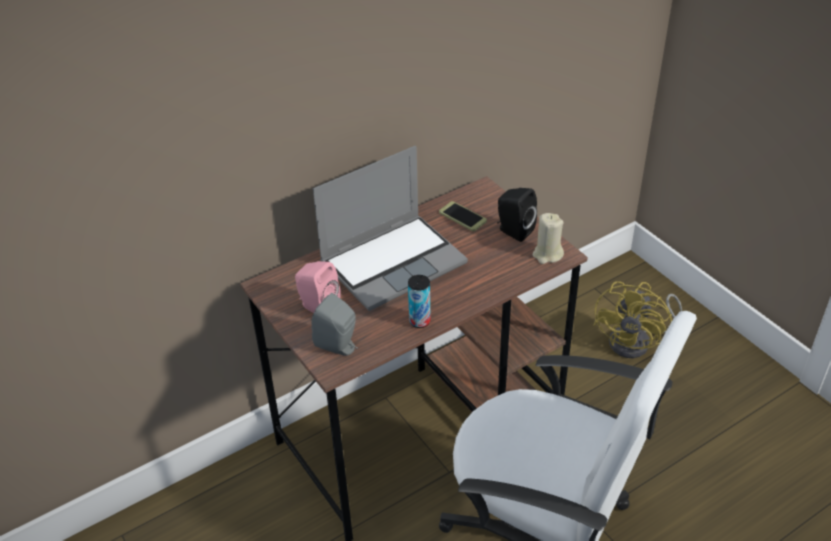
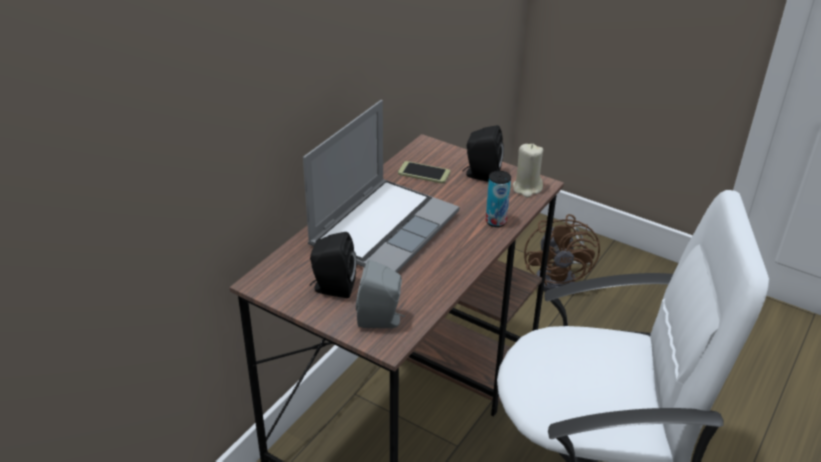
camera: 25 degrees left, 5 degrees down
pink speaker [295,261,341,313] -> black speaker [310,232,357,298]
can [408,275,431,328] -> can moved to [486,171,511,227]
yellow fan [593,281,682,358] -> brown fan [524,214,600,292]

